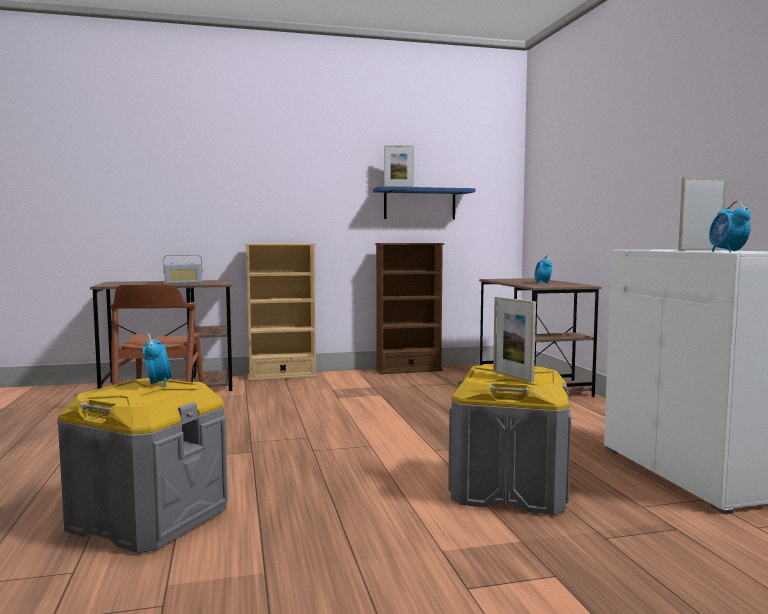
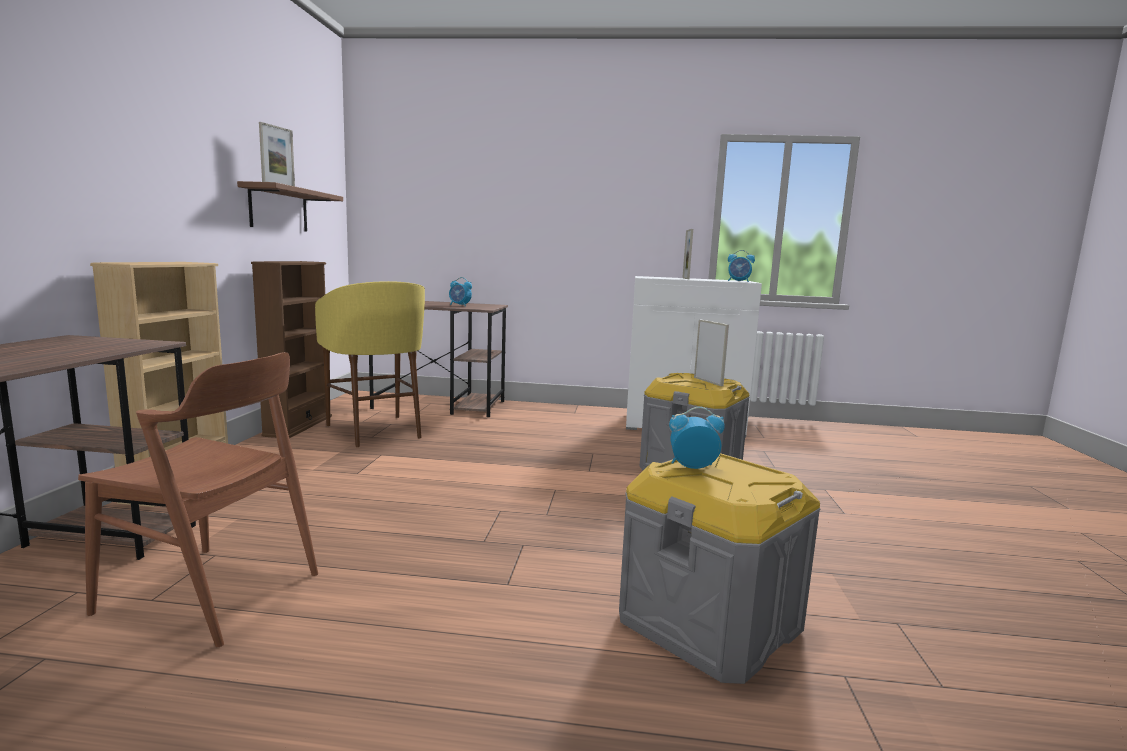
camera: 70 degrees left, 5 degrees up
radio [163,255,203,284] -> none
blue shelf [373,186,476,220] -> brown shelf [237,181,343,232]
picture frame [493,297,536,383] -> picture frame turned 105 degrees counterclockwise [694,320,729,386]
none -> yellow stool [315,281,425,447]

